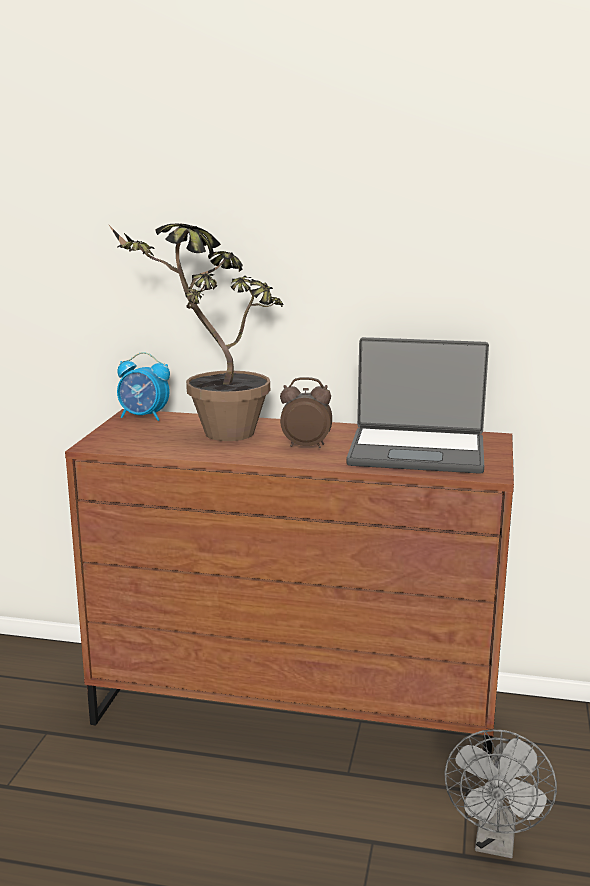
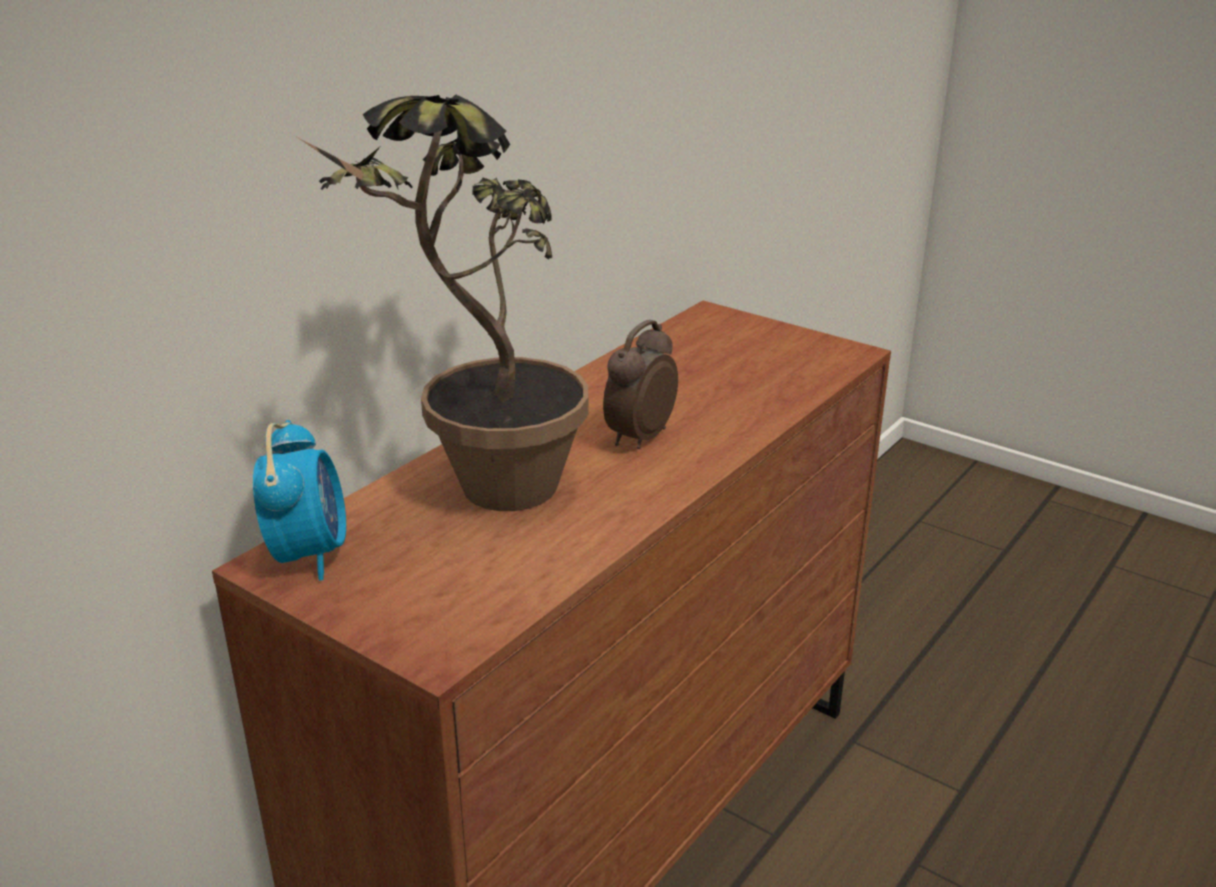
camera: 65 degrees left, 10 degrees up
alarm clock [117,352,170,421] -> alarm clock turned 45 degrees counterclockwise [253,420,346,580]
laptop [346,337,489,474] -> none
grey fan [444,730,557,858] -> none

